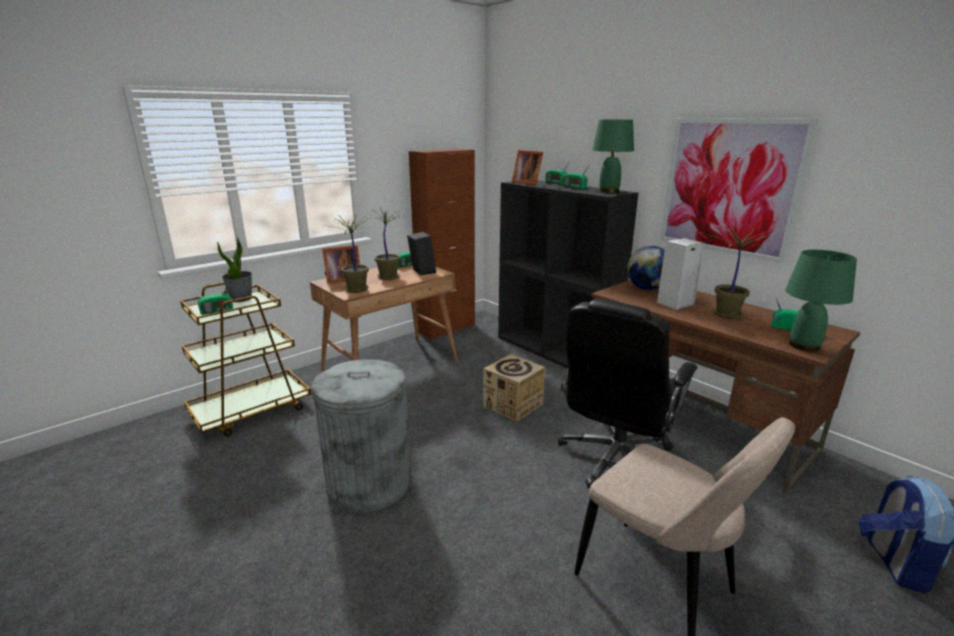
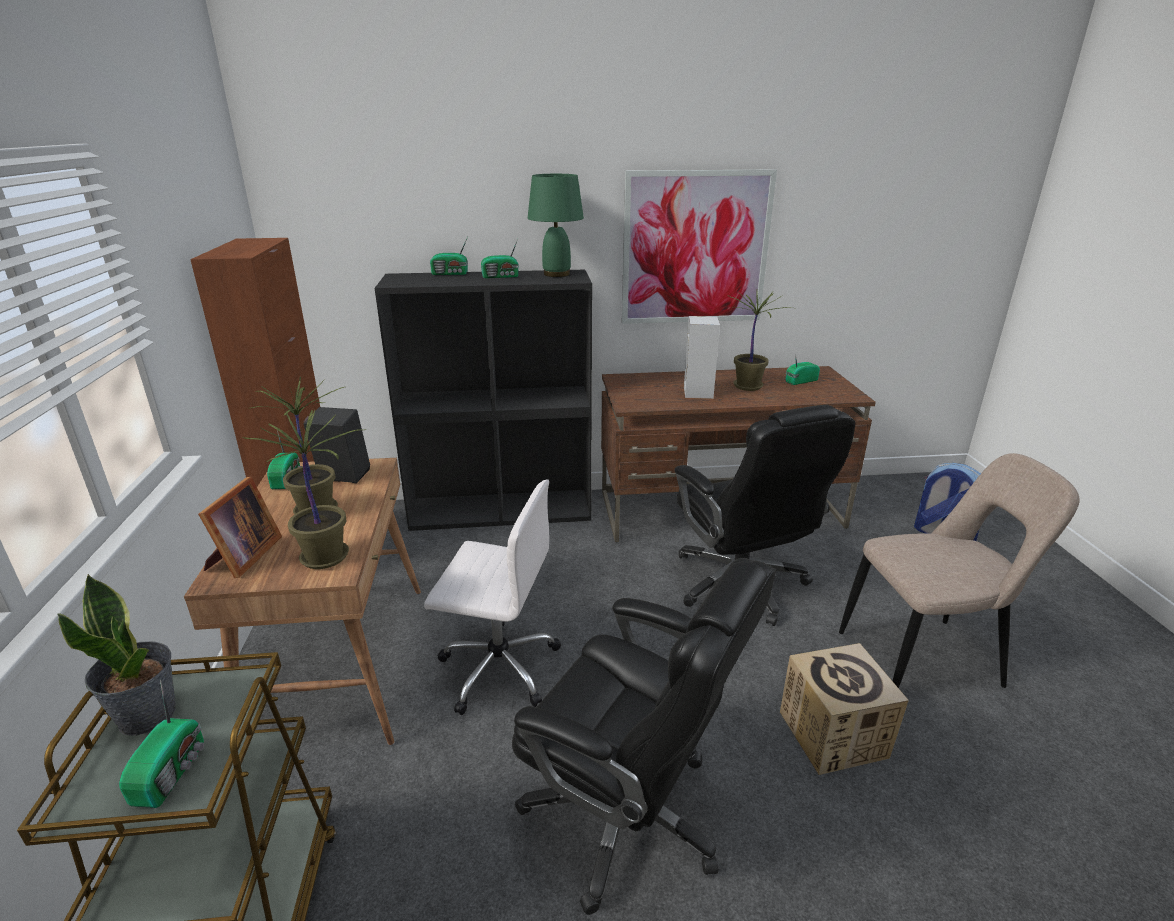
camera: 55 degrees left, 5 degrees up
grey trash can [310,359,411,513] -> black office chair [512,558,776,915]
cardboard box [483,354,545,422] -> cardboard box moved to [780,643,909,775]
picture frame [512,150,543,185] -> none
globe [627,246,664,290] -> none
green table lamp [785,250,857,352] -> none
none -> white office chair [424,480,561,715]

